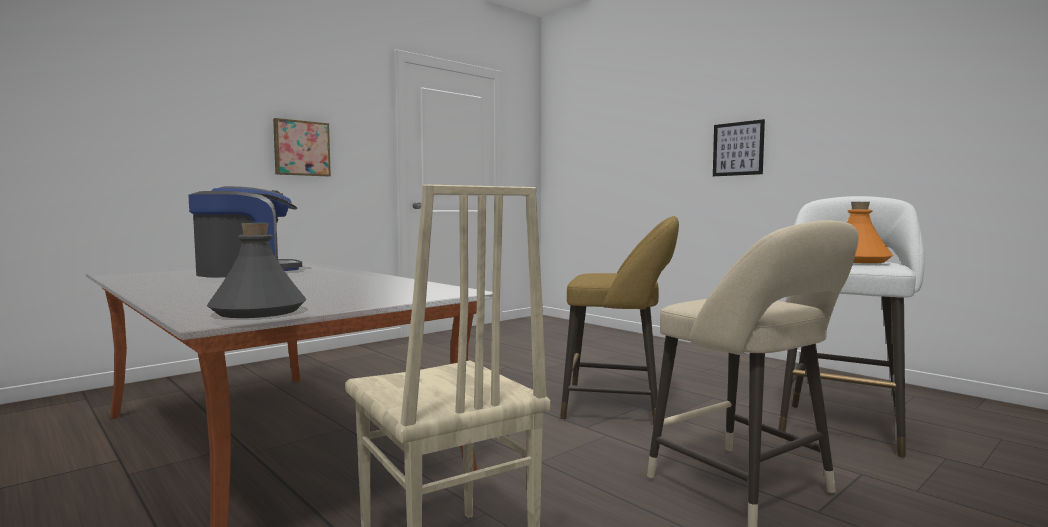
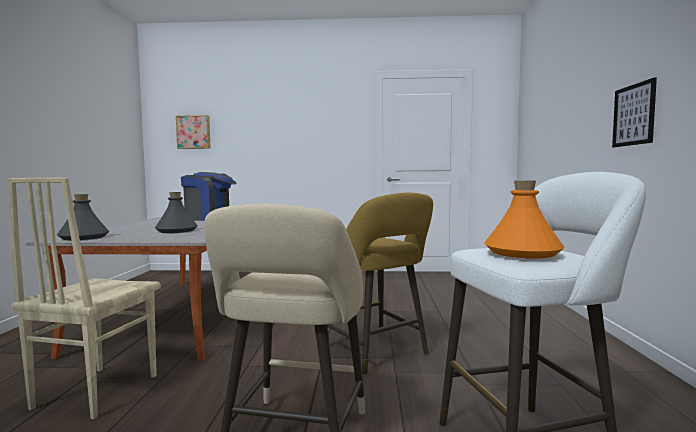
camera: 45 degrees right, 0 degrees up
picture [273,118,331,176] -> picture moved to [176,115,211,149]
none -> grey bottle [155,192,198,233]

